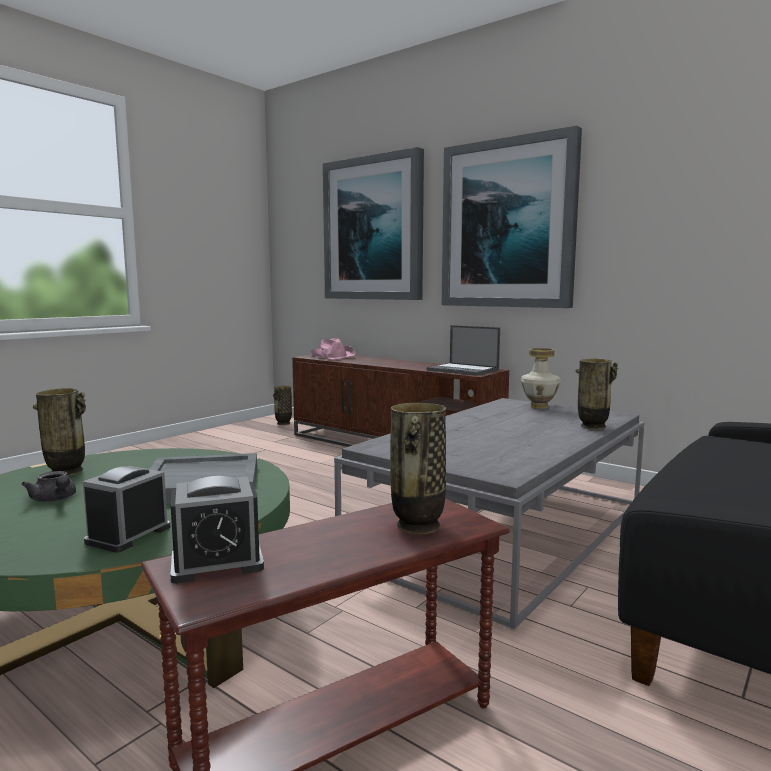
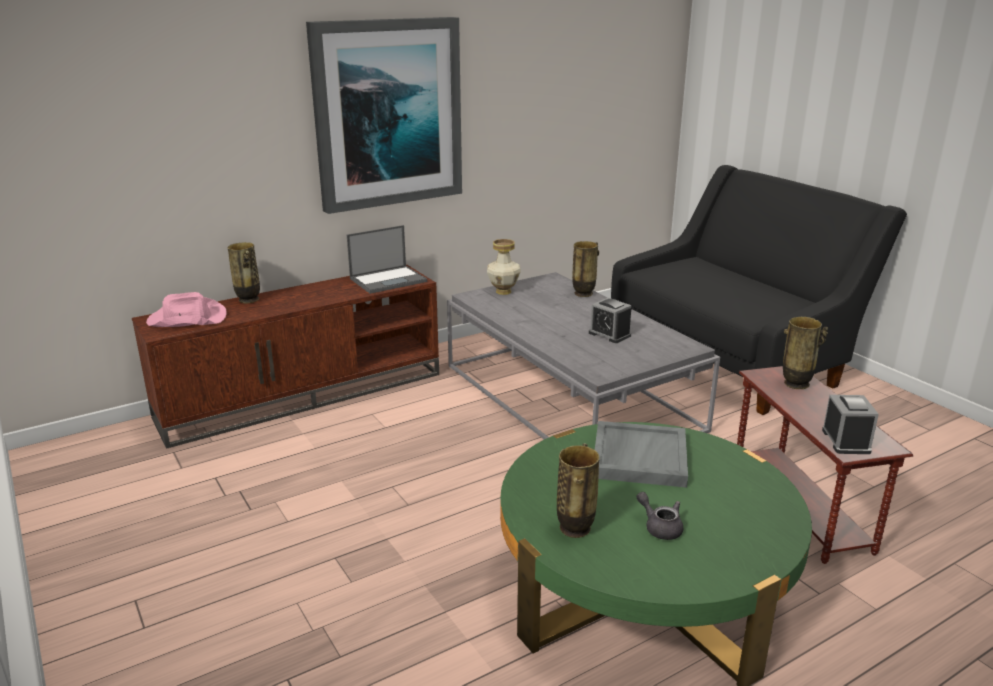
camera: 70 degrees left, 15 degrees up
grey teapot [21,471,76,502] -> grey teapot turned 105 degrees counterclockwise [636,492,683,540]
alarm clock [83,466,170,553] -> alarm clock moved to [589,298,631,343]
vase [273,386,292,425] -> vase moved to [228,242,260,303]
picture [323,147,424,300] -> none

